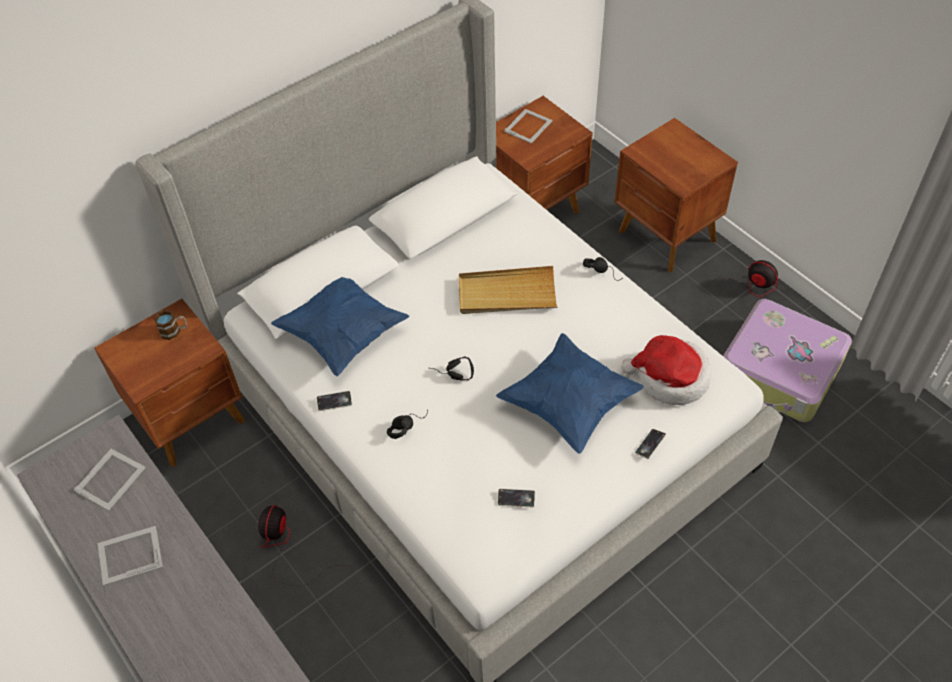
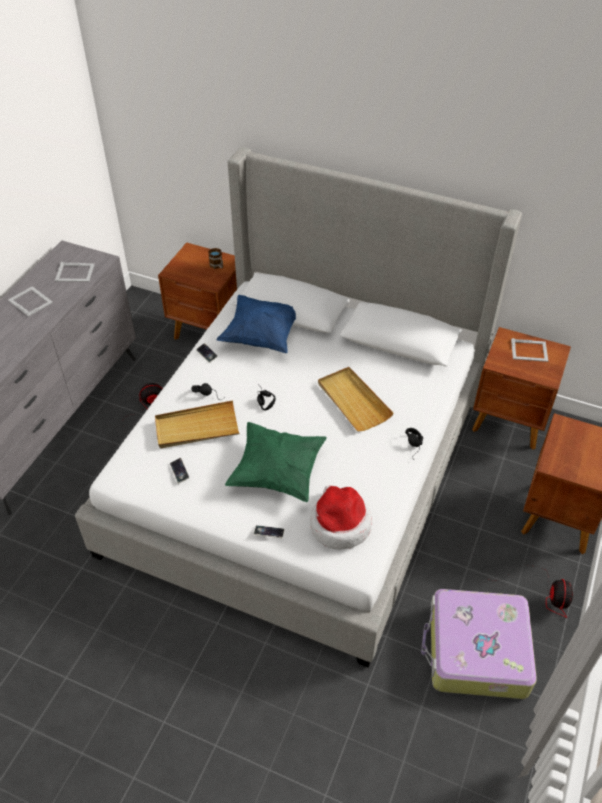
camera: 60 degrees right, 5 degrees down
blue pillow [496,333,644,454] -> green pillow [225,422,327,502]
none -> beige tray [155,400,240,448]

